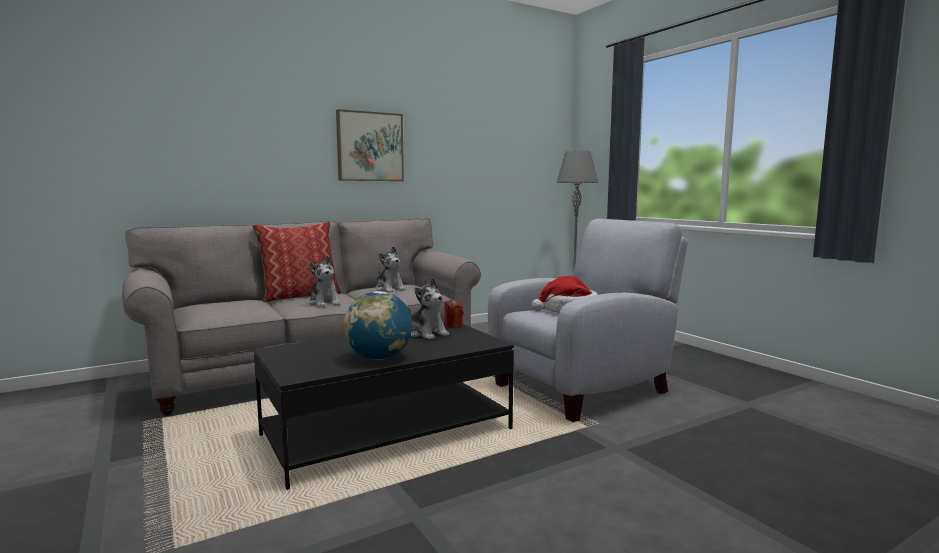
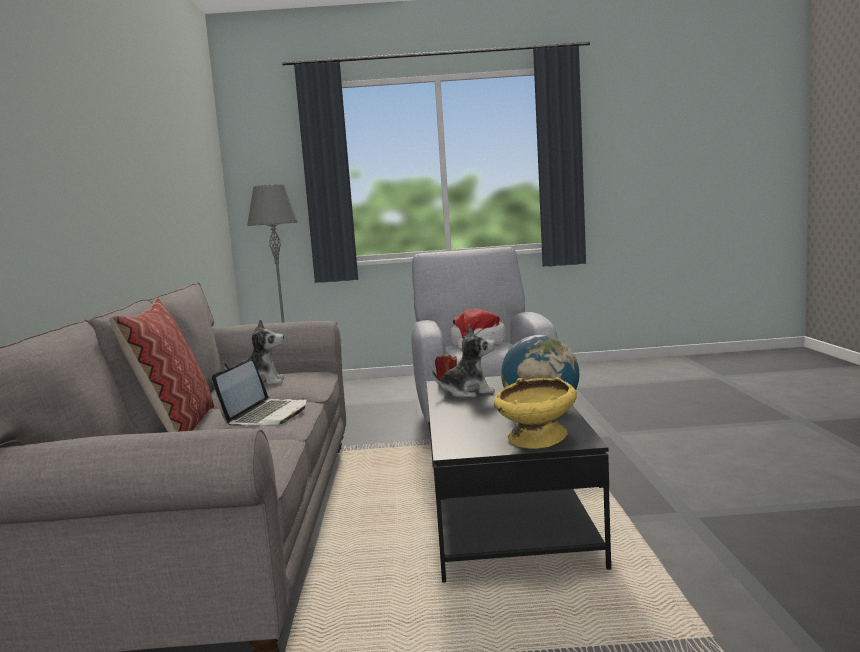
camera: 60 degrees left, 0 degrees up
plush toy [309,256,341,307] -> laptop [212,361,307,426]
picture [336,109,404,181] -> none
none -> yellow bowl [494,377,577,449]

